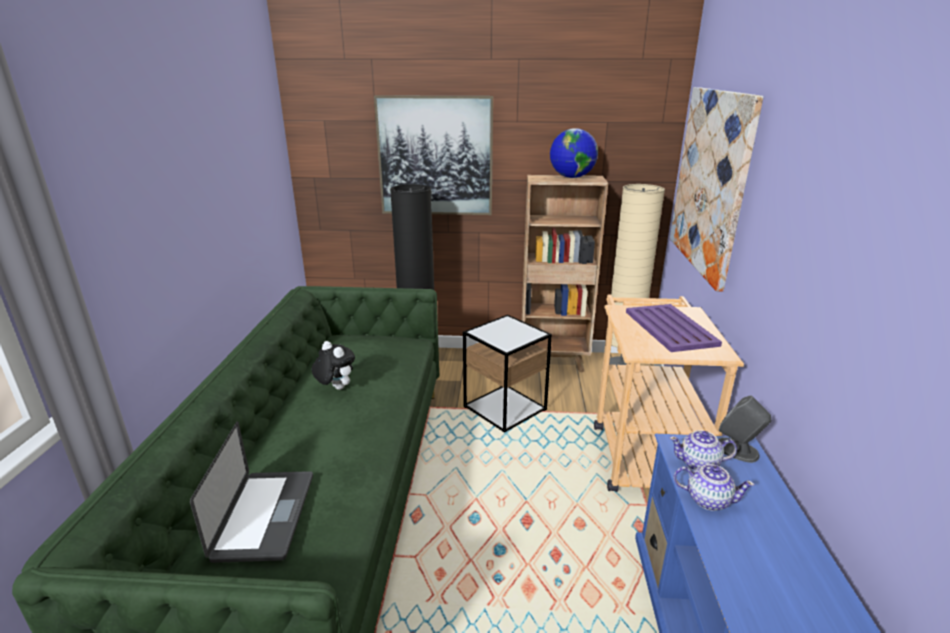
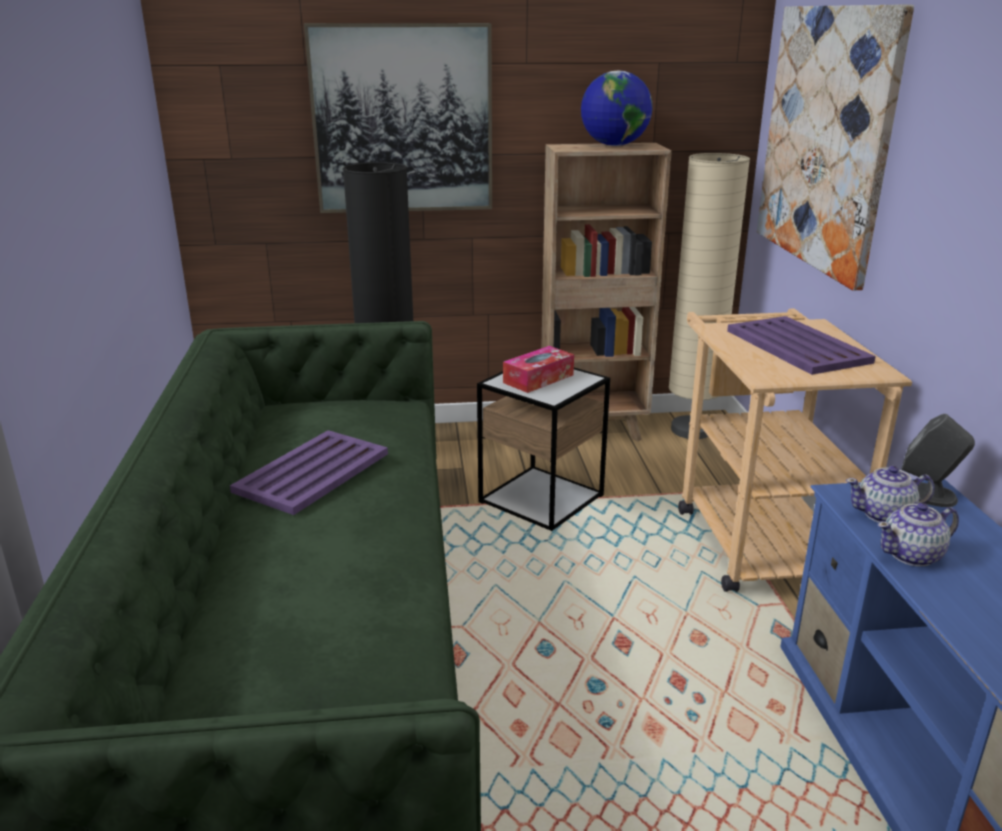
camera: 10 degrees left, 0 degrees up
laptop [190,421,313,563] -> none
plush toy [312,341,355,390] -> purple tray [230,430,388,515]
teapot [674,464,755,511] -> teapot turned 150 degrees clockwise [878,503,959,567]
none -> tissue box [503,346,574,393]

